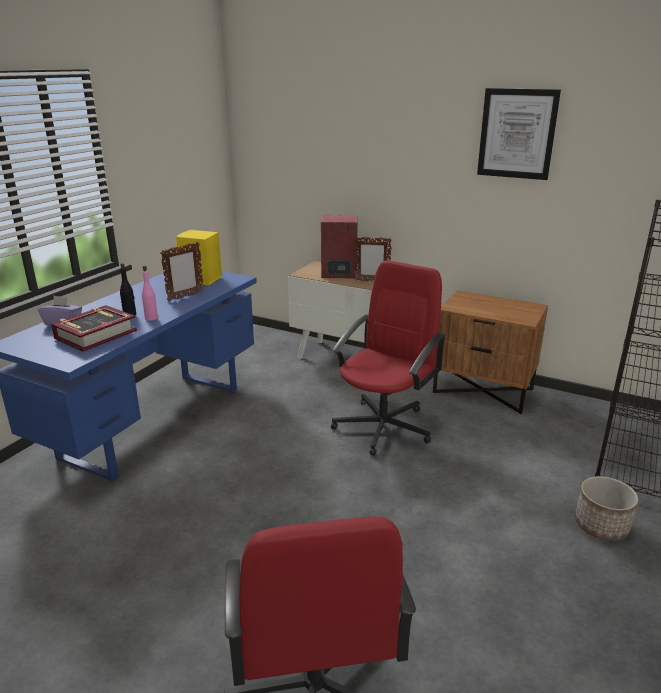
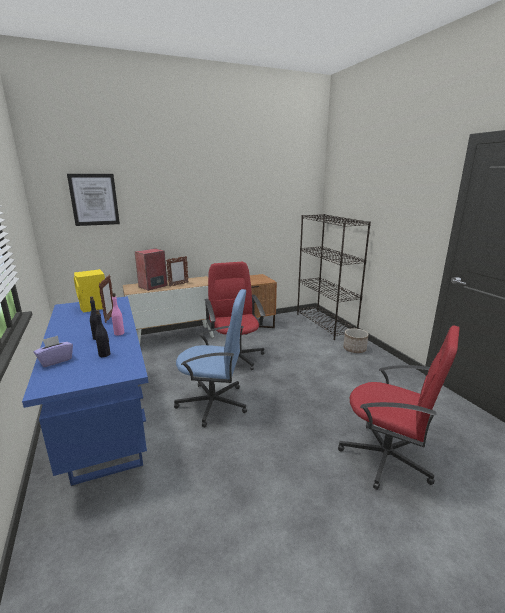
camera: 50 degrees left, 5 degrees down
book [51,305,137,351] -> black bottle [95,310,111,357]
picture [477,88,561,180] -> picture moved to [67,174,120,226]
none -> blue office chair [174,289,247,428]

